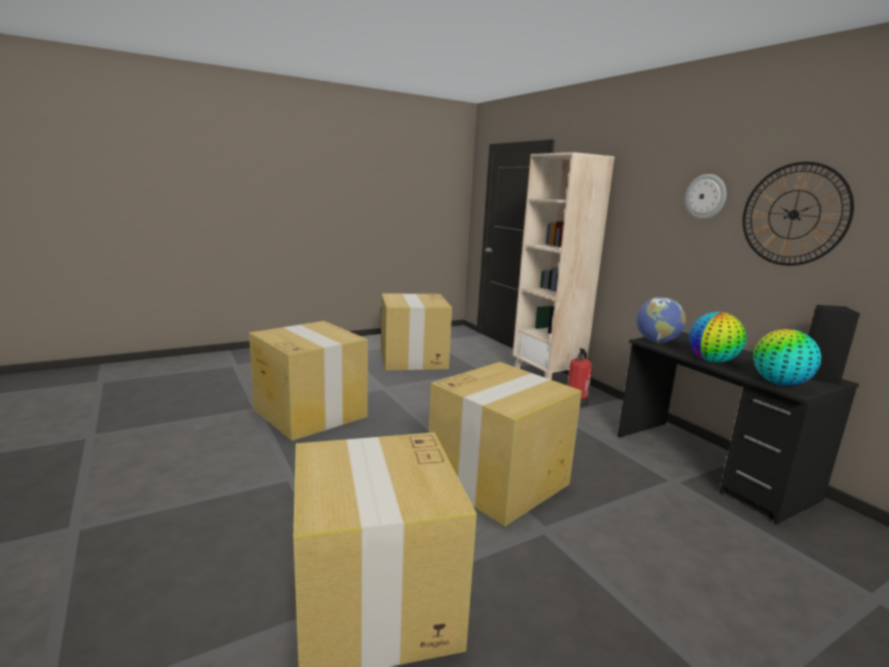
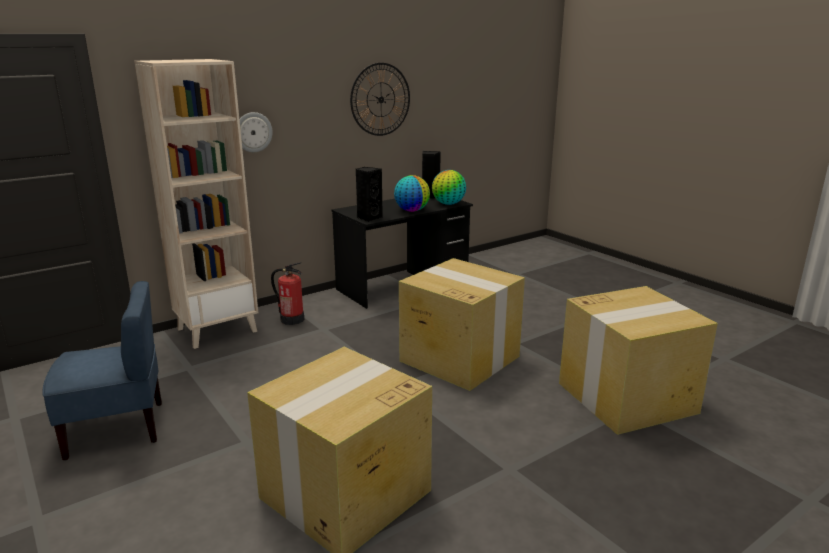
camera: 95 degrees left, 5 degrees up
cardboard box [381,293,452,370] -> blue chair [42,281,162,460]
globe [637,297,686,343] -> black speaker [356,167,383,222]
wall clock [685,174,727,219] -> wall clock moved to [239,112,273,152]

